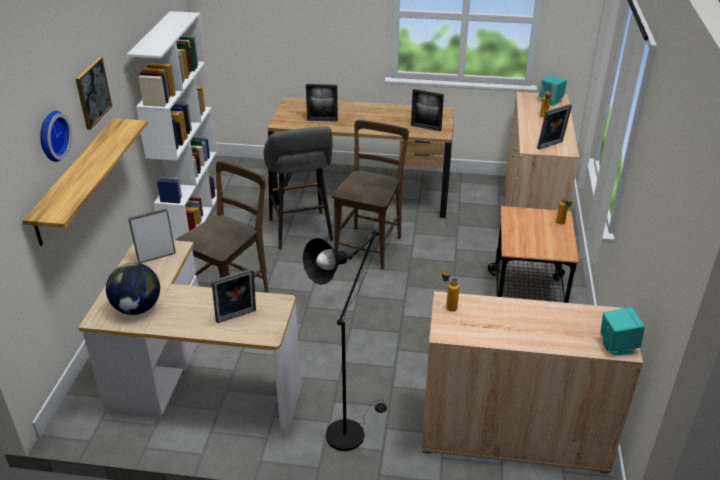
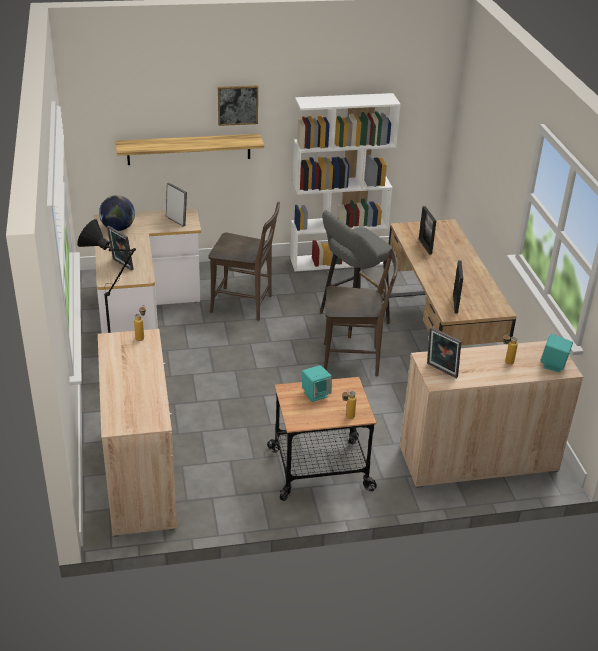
camera: 70 degrees right, 0 degrees up
wall clock [40,111,72,162] -> none
turquoise speaker [600,307,645,355] -> turquoise speaker moved to [302,365,332,402]

